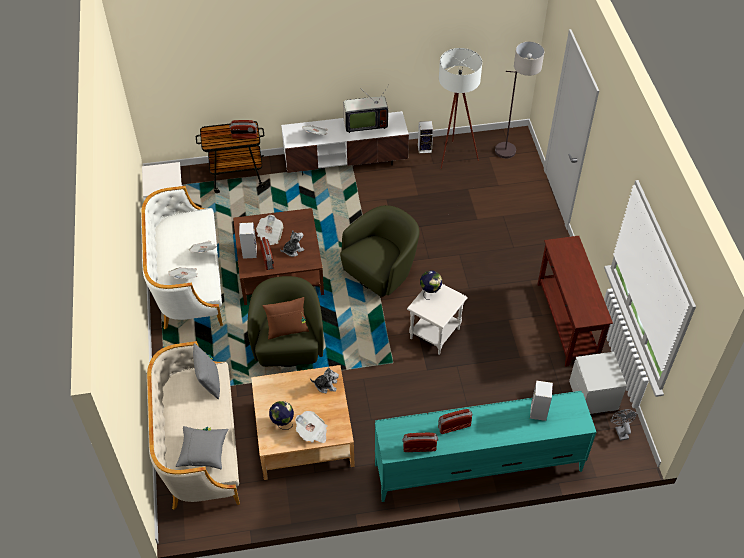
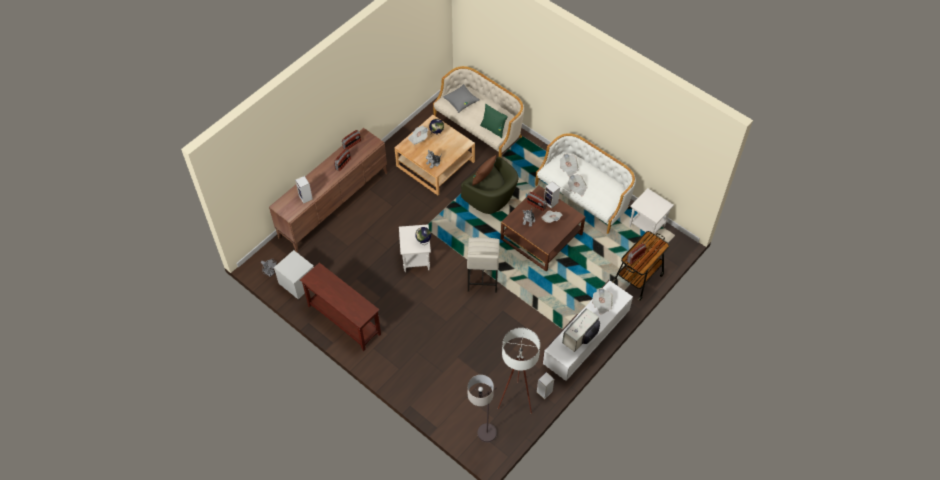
camera: 140 degrees right, 5 degrees up
grey pillow [193,343,220,399] -> green pillow [480,104,508,138]
green armchair [340,205,420,297] -> beige stool [467,237,500,293]
turquoise cabinet [375,391,597,502] -> brown cabinet [269,128,387,252]

